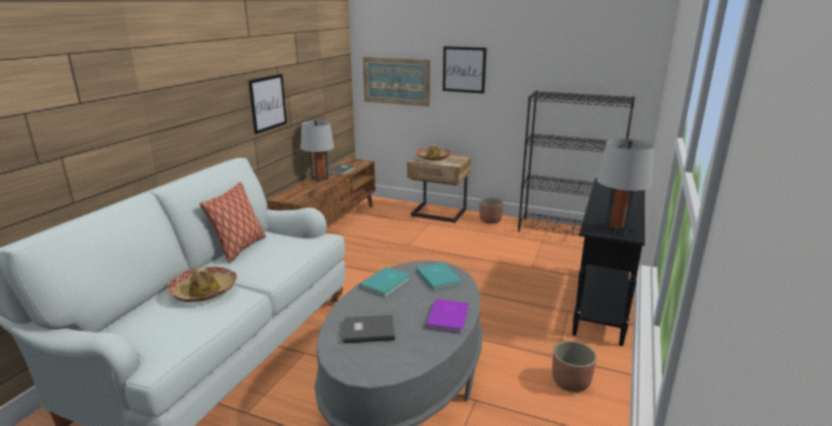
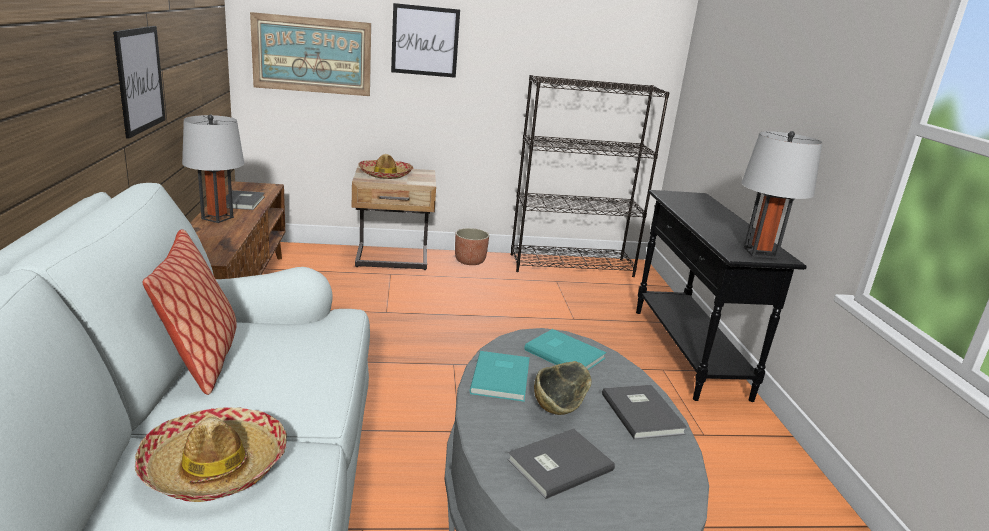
camera: 30 degrees left, 0 degrees up
purple book [425,299,469,334] -> grey book [602,385,687,440]
planter [552,341,597,392] -> none
none -> bowl [534,361,592,415]

